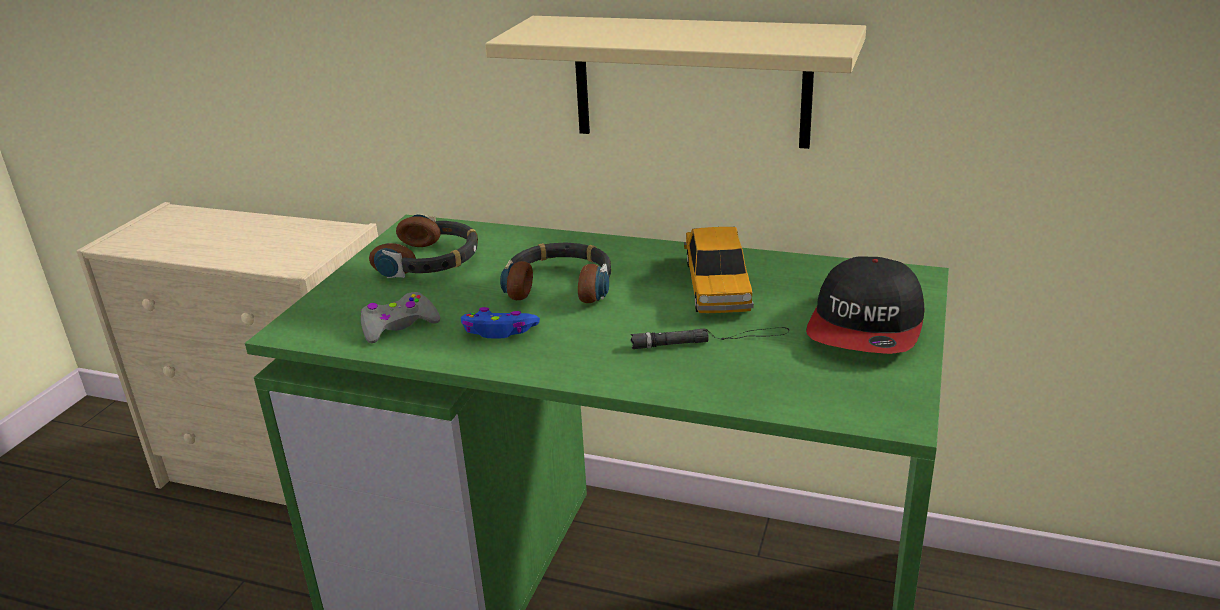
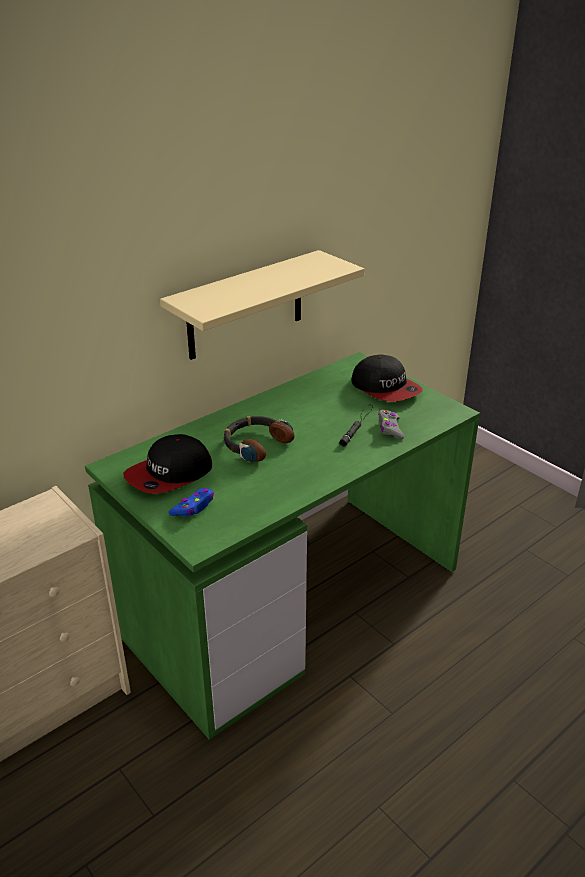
camera: 60 degrees left, 5 degrees up
grey game controller [361,292,440,343] -> grey game controller moved to [378,410,404,439]
headphones [369,214,478,278] -> cap [123,434,212,494]
blue game controller [461,307,540,339] -> blue game controller moved to [168,488,214,517]
toy car [684,227,754,313] -> none

